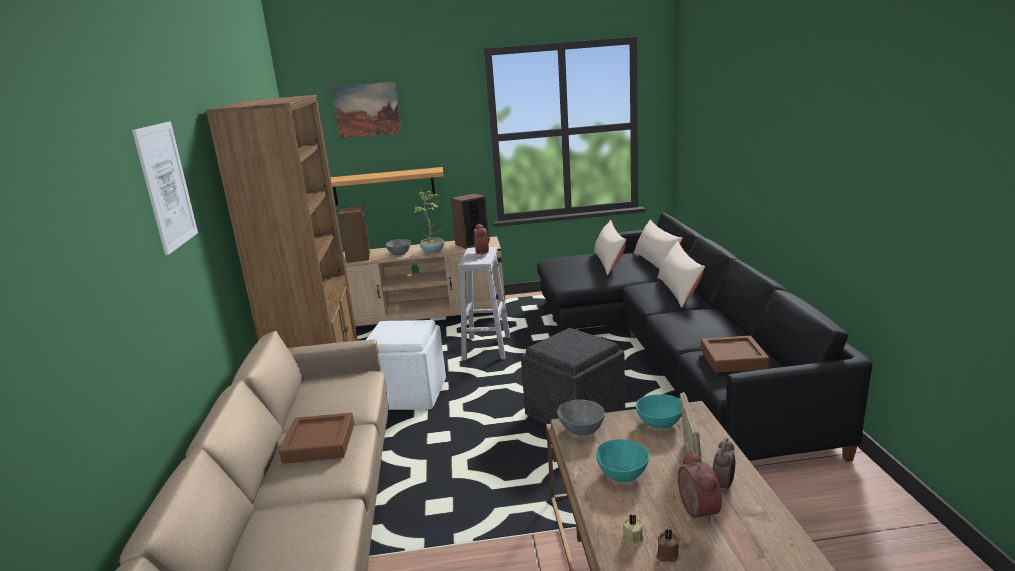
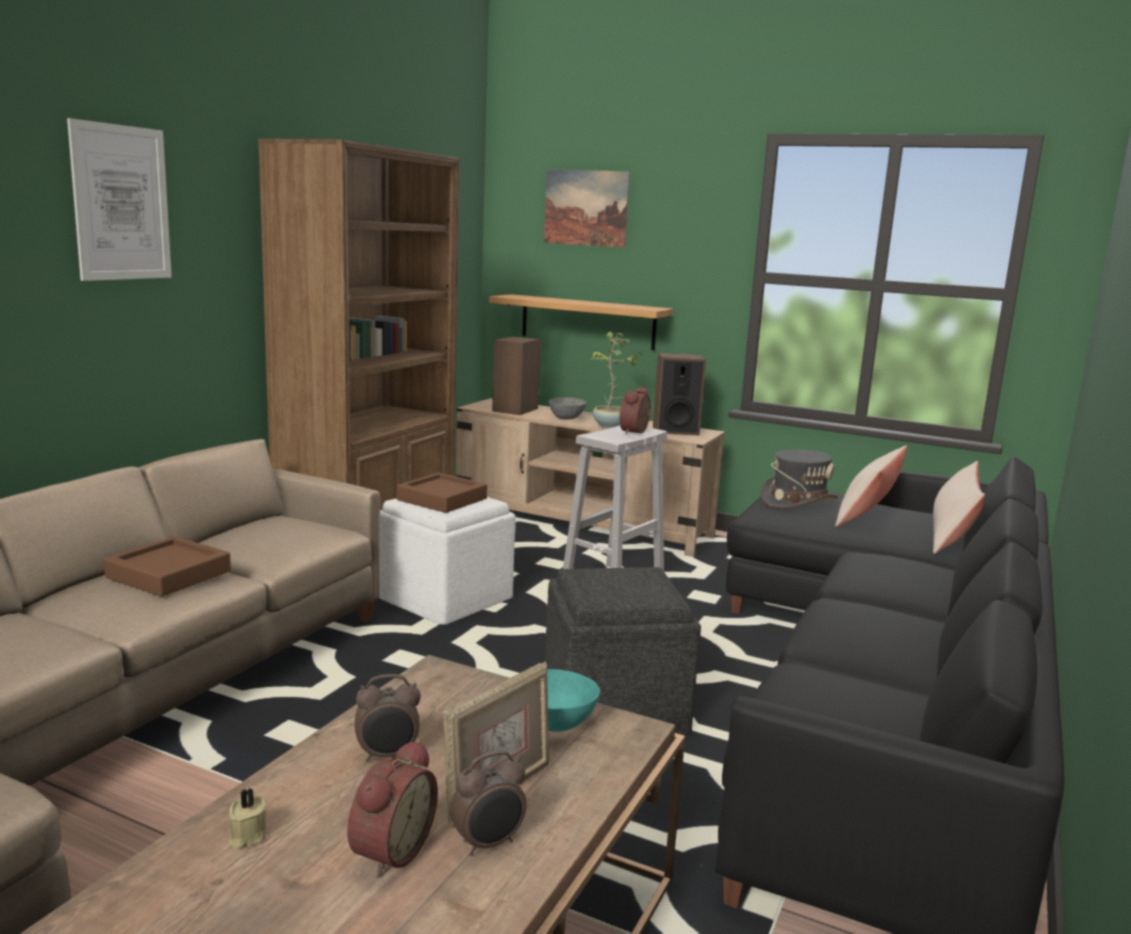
camera: 30 degrees right, 5 degrees down
grey bowl [557,400,605,436] -> none
turquoise bowl [596,439,649,482] -> alarm clock [354,674,421,762]
brown candle [656,529,679,562] -> none
beige pillow [657,241,705,308] -> none
brown tray [701,336,770,373] -> brown tray moved to [397,473,487,513]
none -> grey hat [761,450,838,509]

